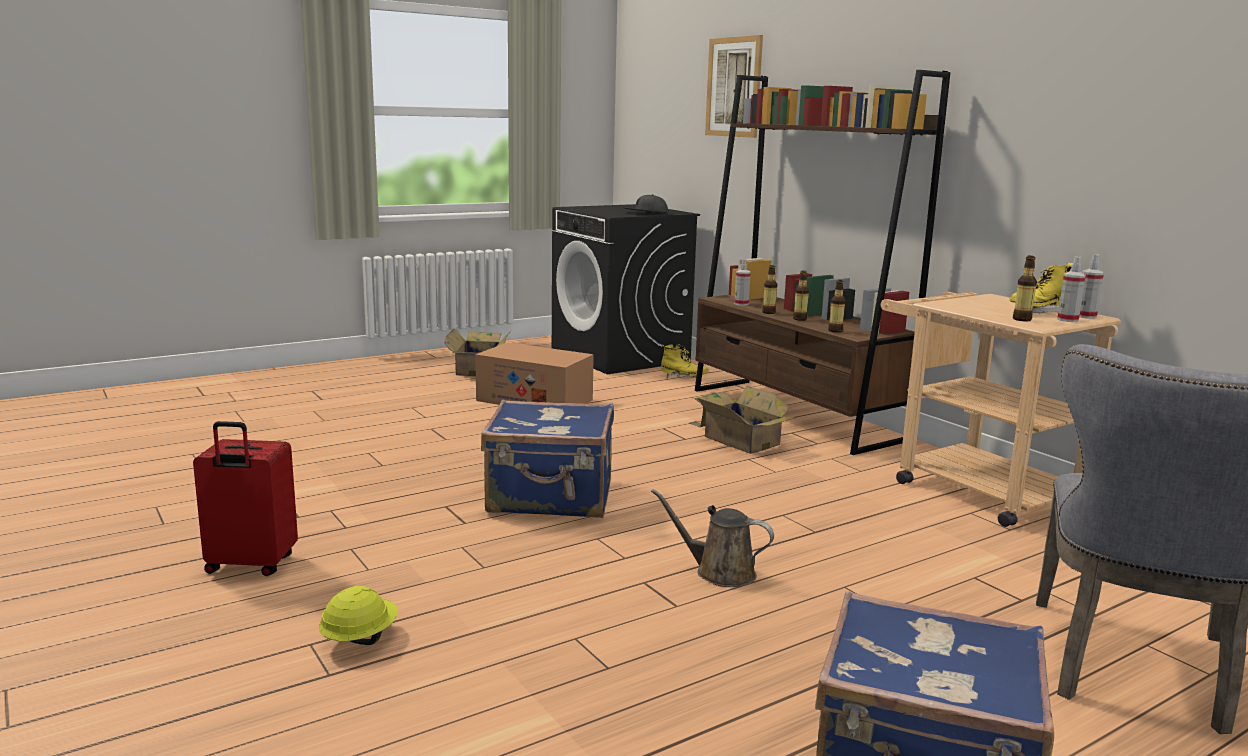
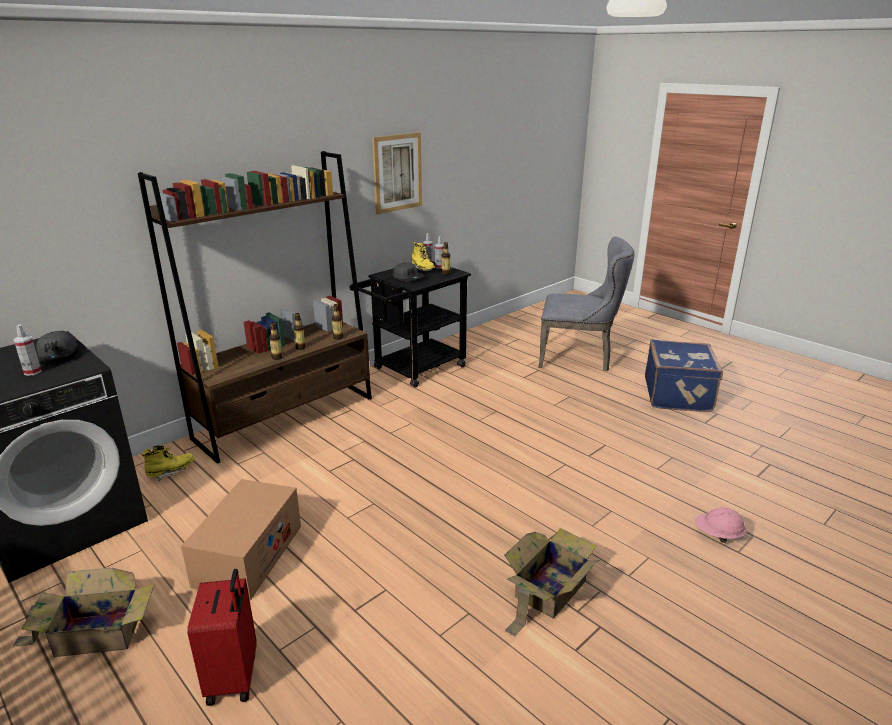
camera: 100 degrees left, 10 degrees up
red suitcase [193,421,298,576] -> red suitcase moved to [187,569,257,706]
yellow hard hat [319,586,398,645] -> pink hard hat [695,507,746,543]
blue suitcase [481,400,614,518] -> none
brown watering can [651,489,774,587] -> none
yellow boot [661,344,709,378] -> yellow boot turned 45 degrees clockwise [141,445,194,481]
cardboard box [688,386,796,454] -> cardboard box moved to [504,528,600,637]
picture [705,35,763,138] -> picture moved to [372,132,422,214]
spray bottle [734,259,751,306] -> spray bottle moved to [14,324,42,376]
beige cart [881,292,1121,527] -> black cart [349,262,471,388]
none -> grey cap [393,262,425,282]

